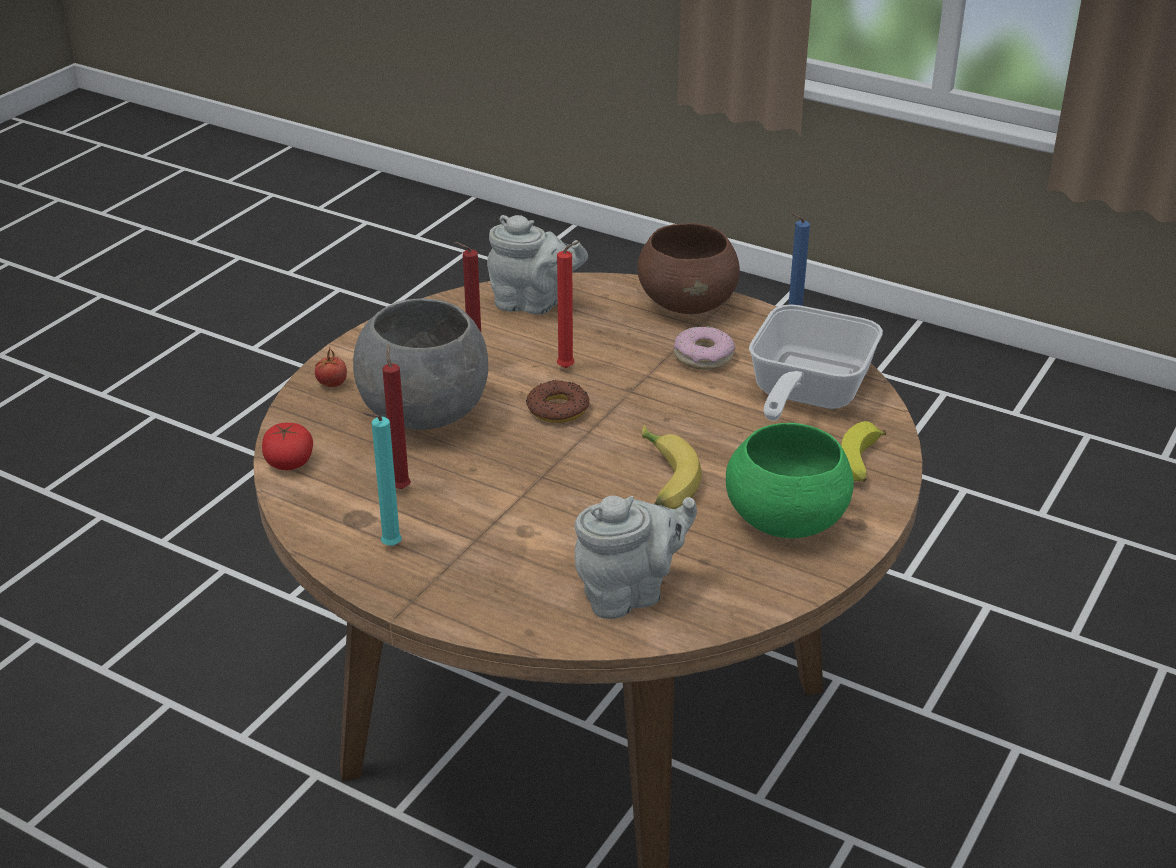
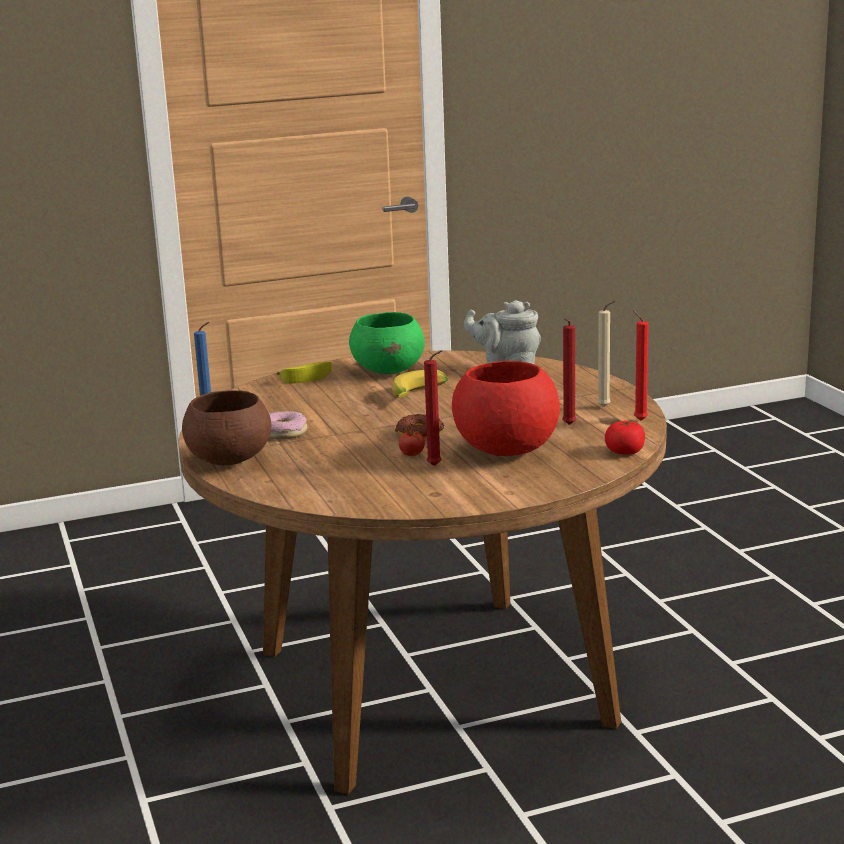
camera: 140 degrees left, 15 degrees down
tomato [315,348,347,387] -> tomato moved to [399,424,425,456]
grey bowl [353,298,488,430] -> red bowl [452,361,560,456]
turquoise candle [364,413,402,546] -> beige candle [597,300,616,407]
grey teapot [487,215,588,314] -> none
red candle [557,241,581,368] -> red candle moved to [633,310,649,421]
frying pan [749,304,883,421] -> none

